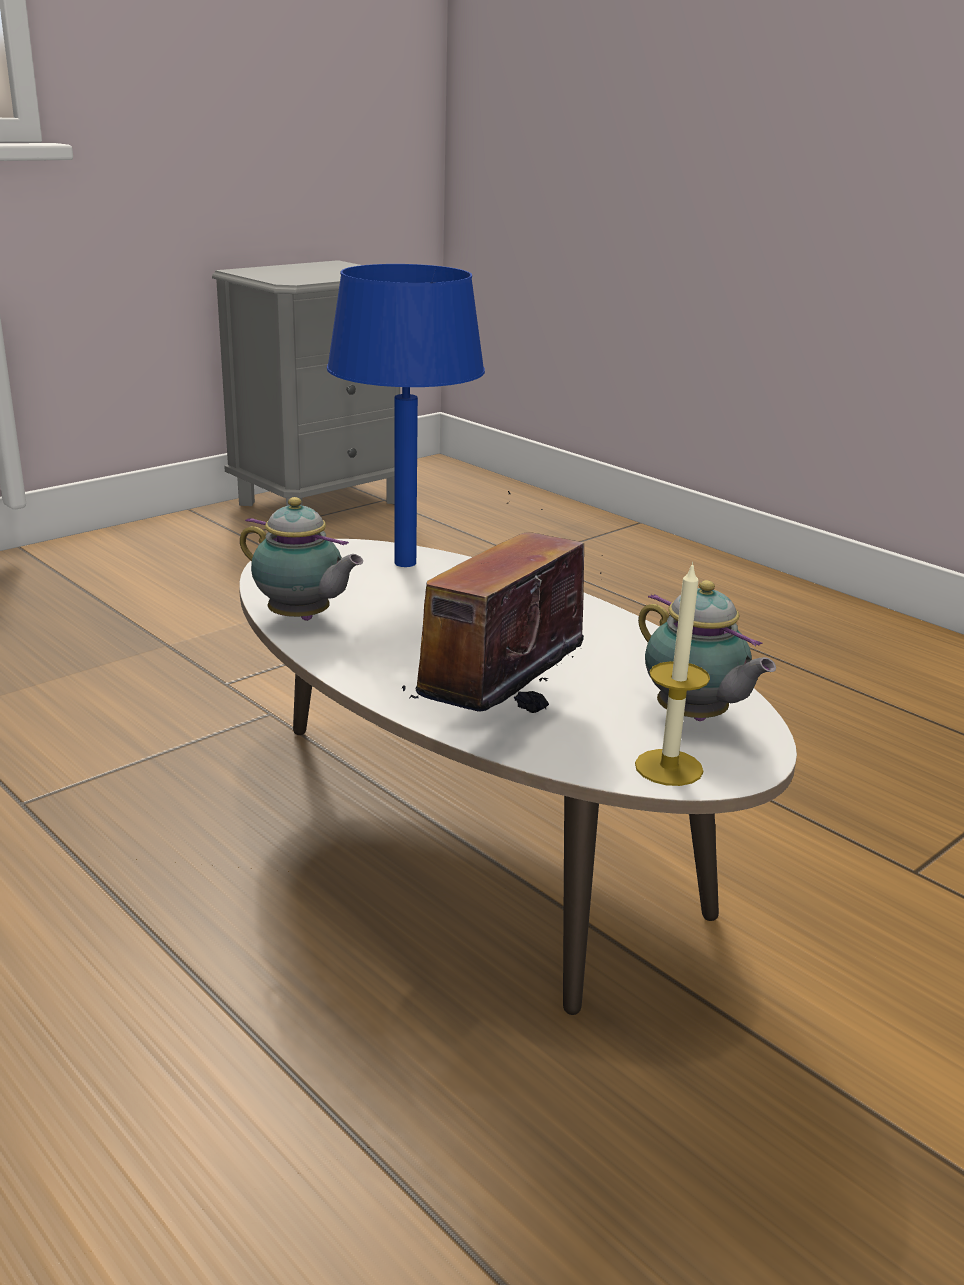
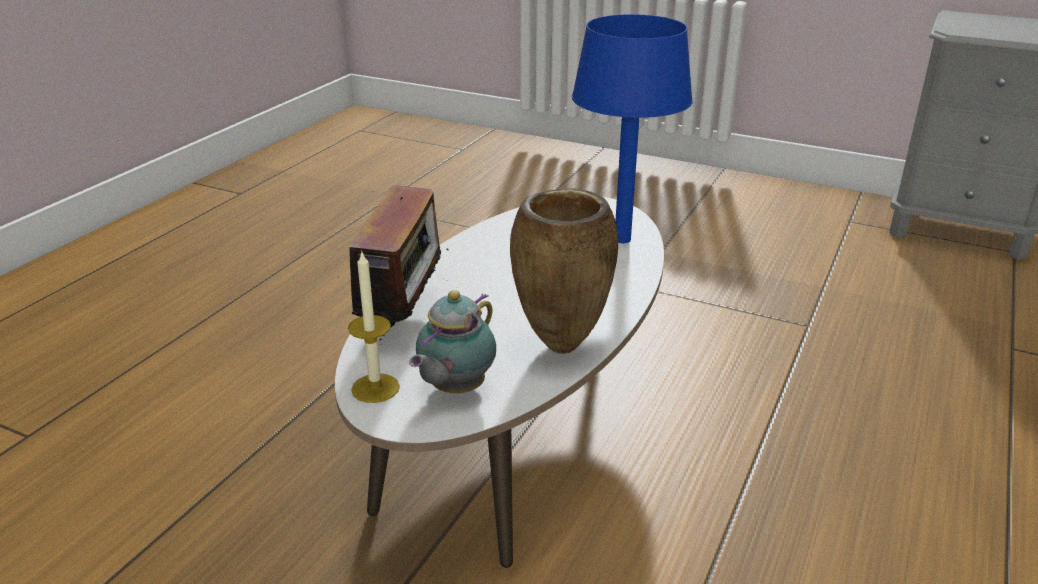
camera: 70 degrees right, 5 degrees up
teapot [240,497,363,621] -> none
radio [401,490,603,713] -> radio turned 90 degrees clockwise [337,185,449,345]
none -> brown vase [510,188,618,354]

